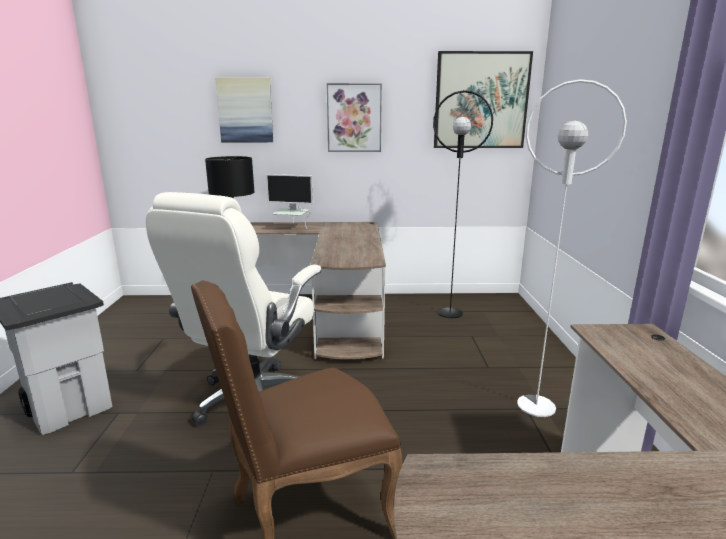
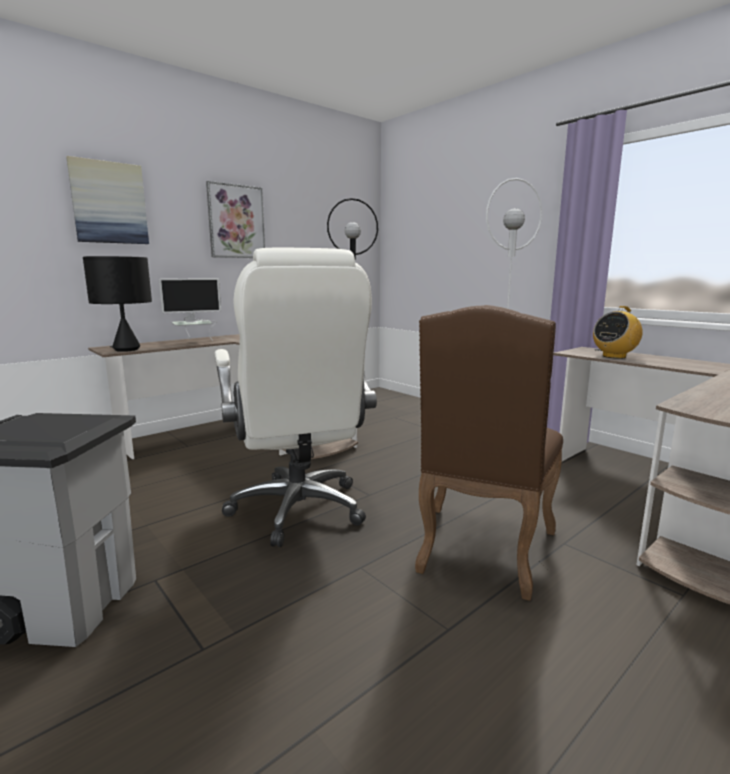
camera: 40 degrees left, 5 degrees down
picture [434,51,533,148] -> none
none -> radio [593,306,643,359]

